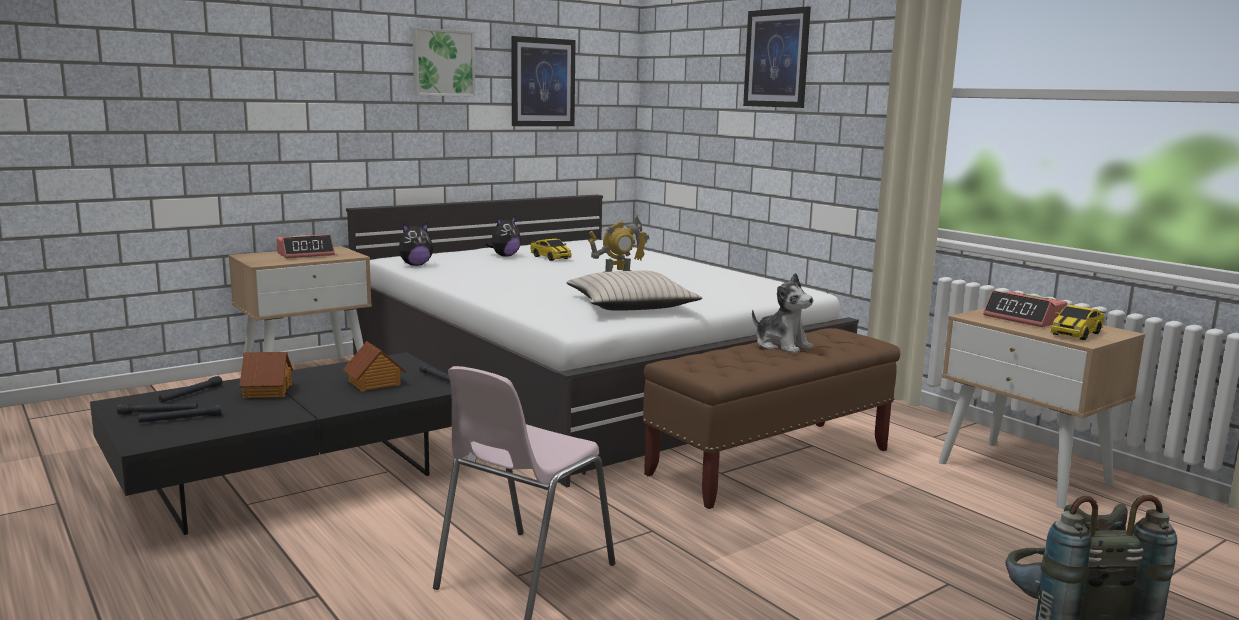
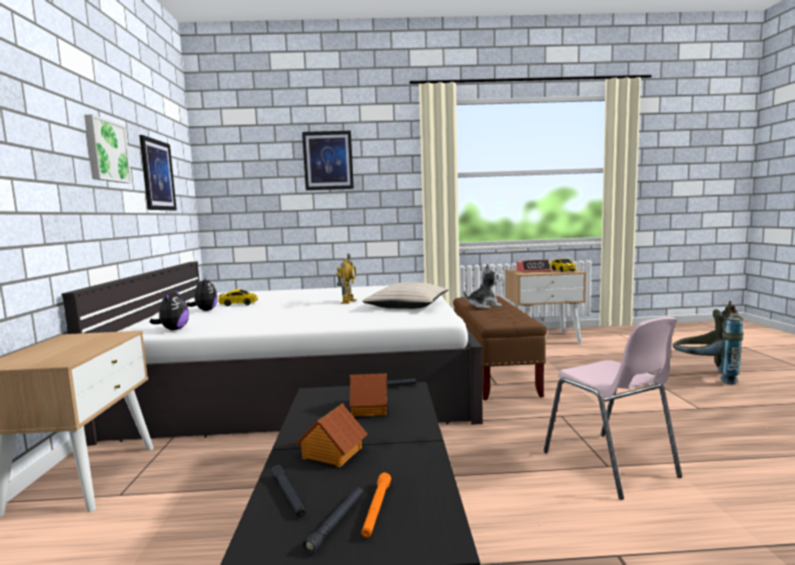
camera: 55 degrees left, 5 degrees down
black flashlight [138,404,221,423] -> orange flashlight [361,473,391,538]
alarm clock [276,235,335,258] -> none

